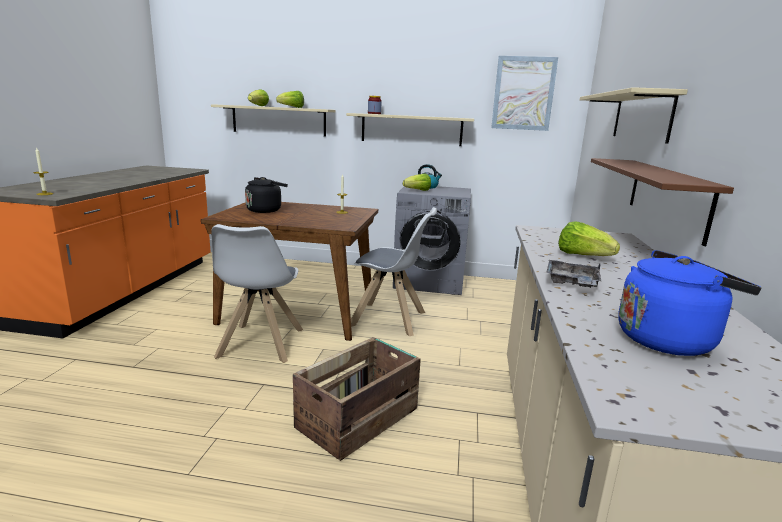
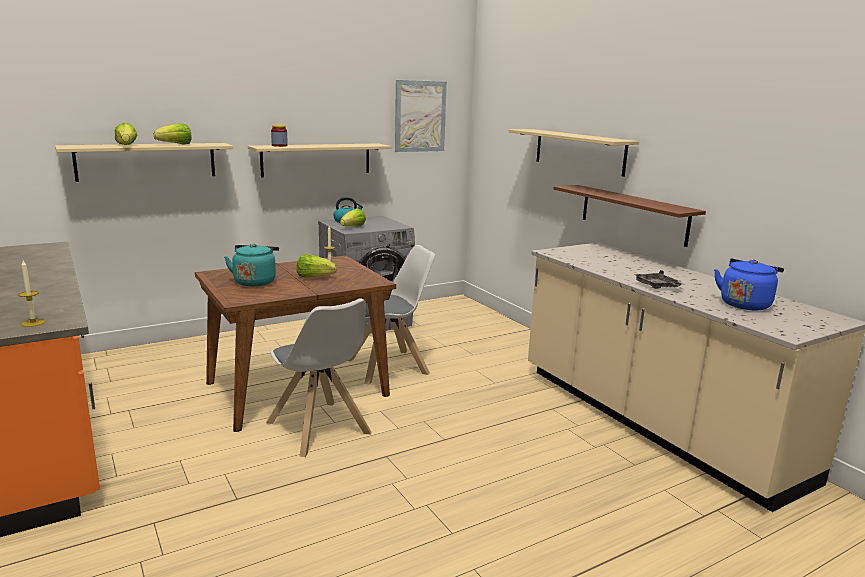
camera: 40 degrees left, 0 degrees up
black kettle [245,177,288,213] -> turquoise kettle [224,244,279,287]
crate [293,337,421,461] -> none
lettuce [558,221,620,256] -> lettuce moved to [297,254,337,278]

